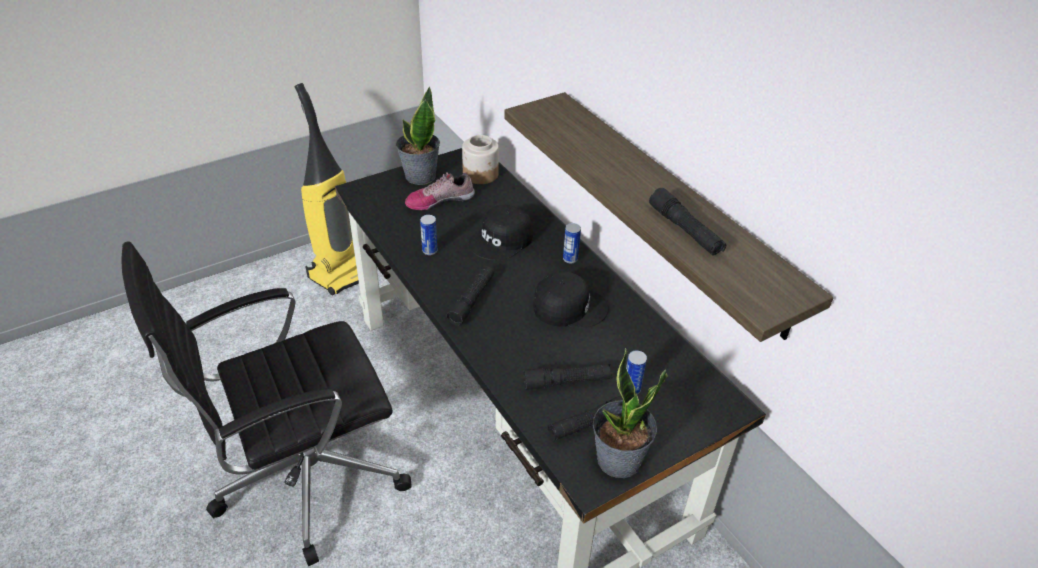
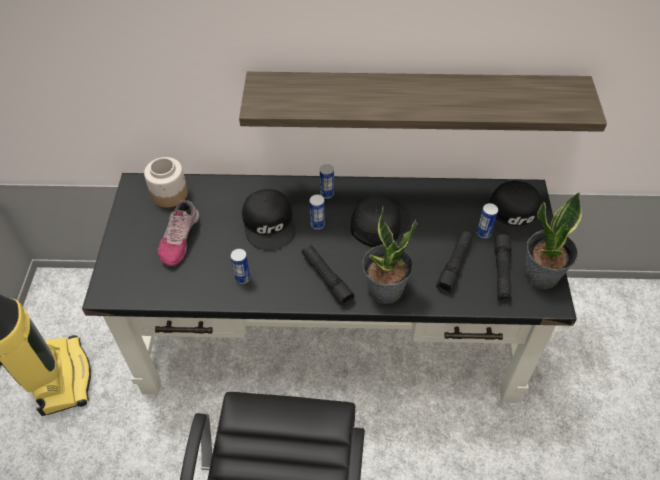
camera: 55 degrees left, 10 degrees up
potted plant [396,86,440,185] -> potted plant moved to [362,206,417,304]
black flashlight [649,188,726,256] -> none
none -> can [310,195,325,230]
none -> black cap [489,181,544,241]

